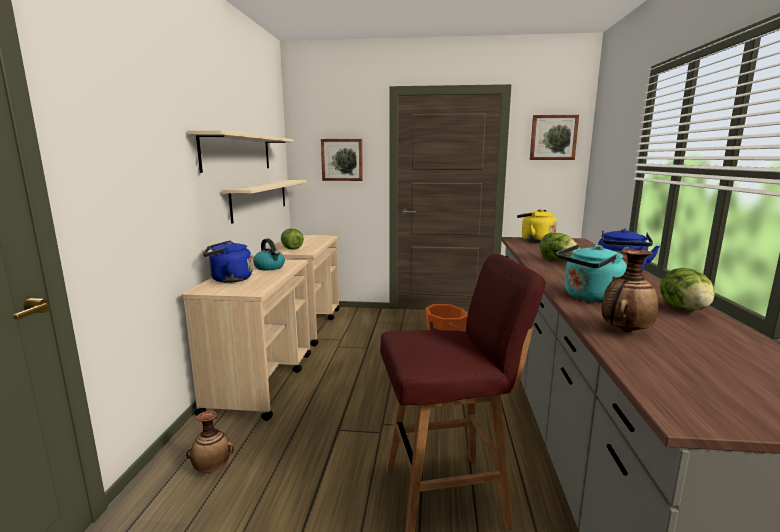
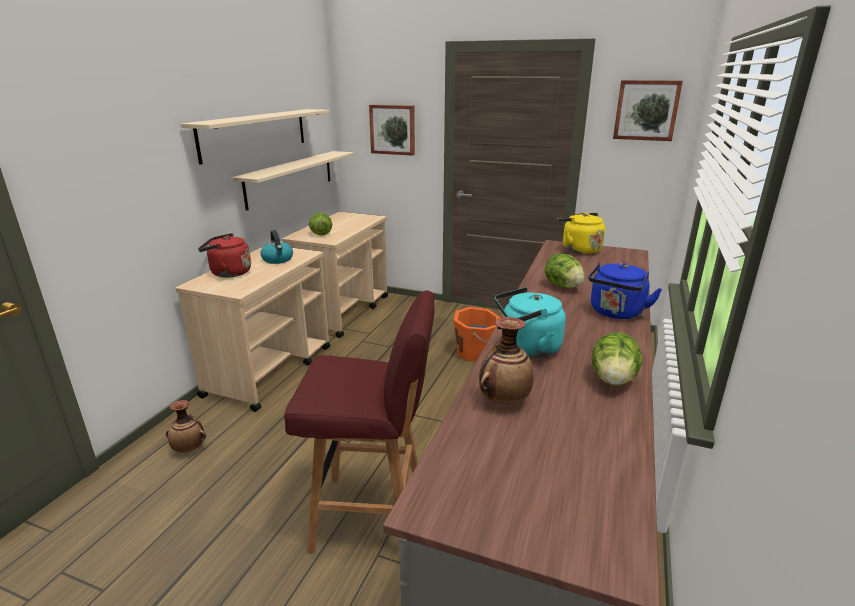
camera: 15 degrees right, 10 degrees up
blue kettle [203,240,253,283] -> red kettle [198,233,251,278]

